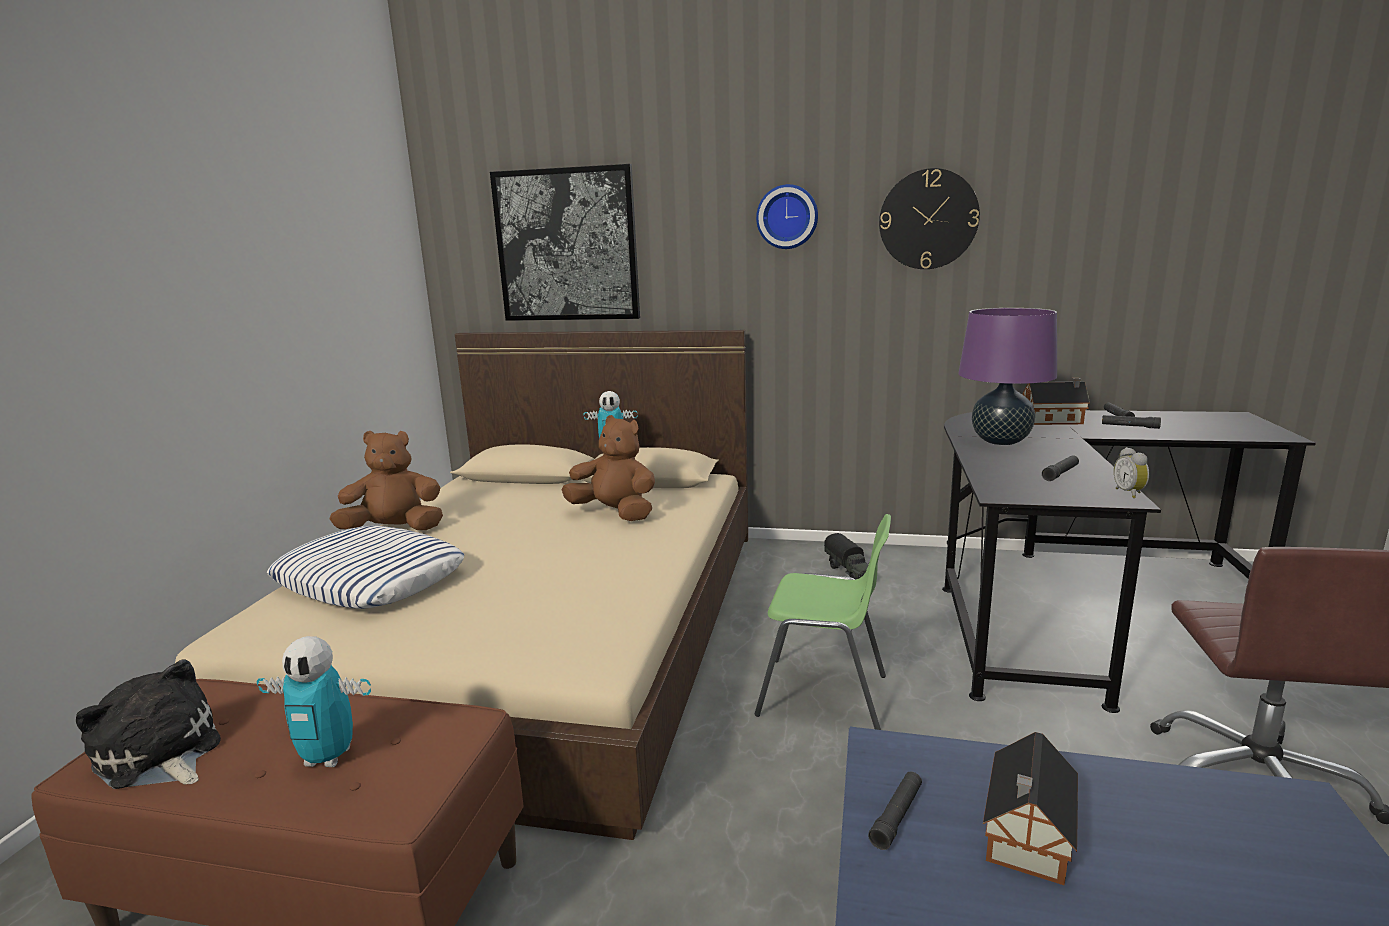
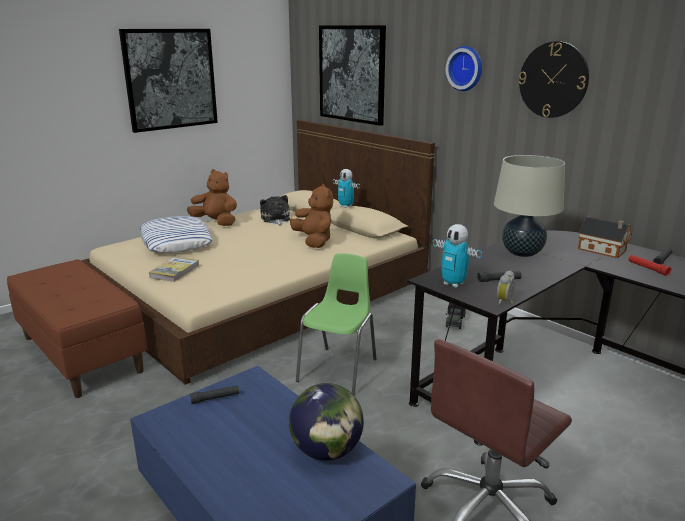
camera: 35 degrees right, 5 degrees up
plush toy [76,659,221,789] -> plush toy moved to [260,195,290,226]
toy robot [256,636,371,767] -> toy robot moved to [433,224,482,288]
green chair [755,514,891,730] -> green chair turned 120 degrees counterclockwise [296,253,376,395]
purple table lamp [958,308,1057,445] -> beige table lamp [494,155,565,257]
toy house [983,732,1078,885] -> none
black flashlight [1102,415,1161,429] -> red flashlight [628,255,671,276]
none -> picture [119,29,218,133]
none -> book [149,257,200,282]
none -> globe [289,383,364,461]

